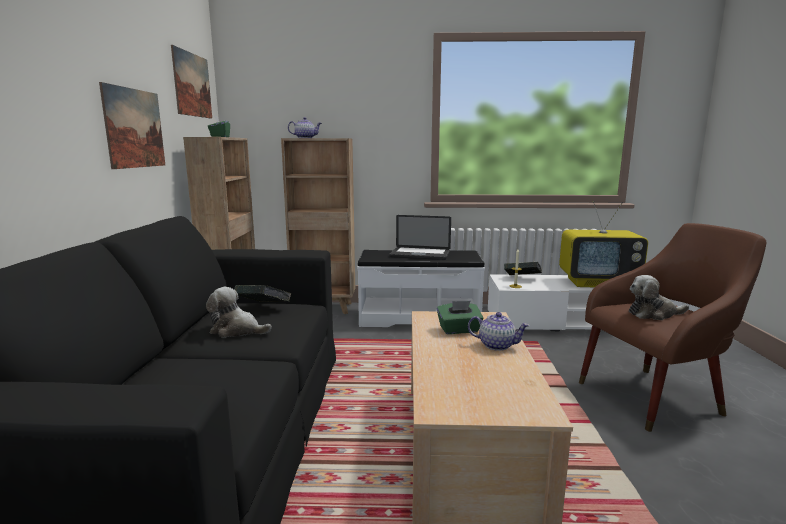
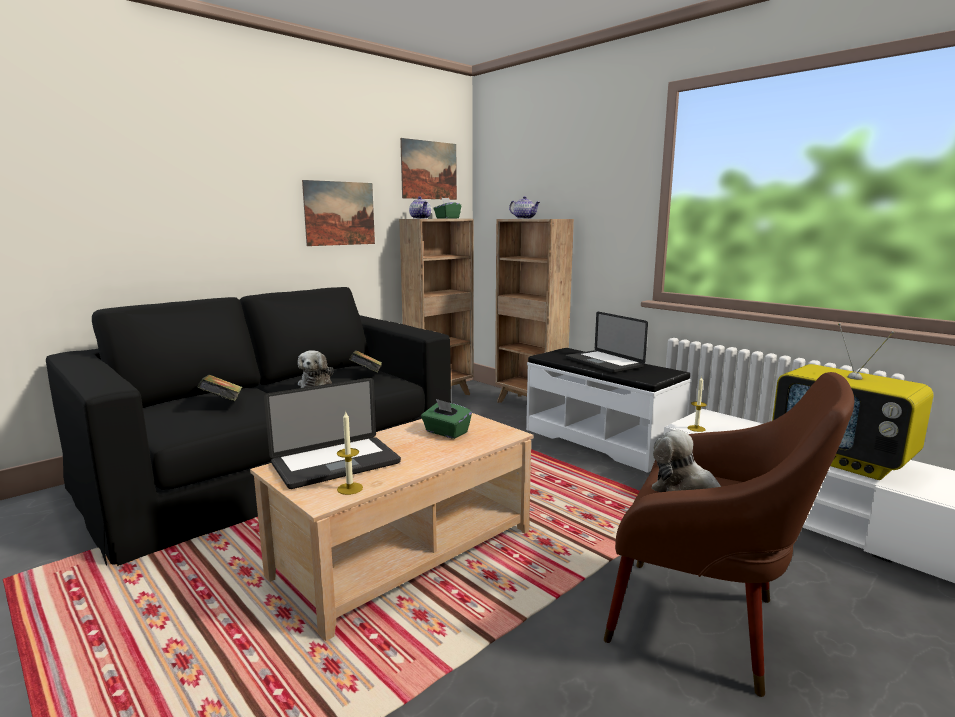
camera: 45 degrees right, 0 degrees up
plush toy [206,287,272,338] -> plush toy turned 150 degrees counterclockwise [298,350,333,388]
teapot [468,312,530,351] -> teapot moved to [409,197,431,219]
book [504,262,542,275] -> book moved to [197,375,242,402]
none -> laptop [264,378,401,489]
none -> candle [337,410,363,495]

